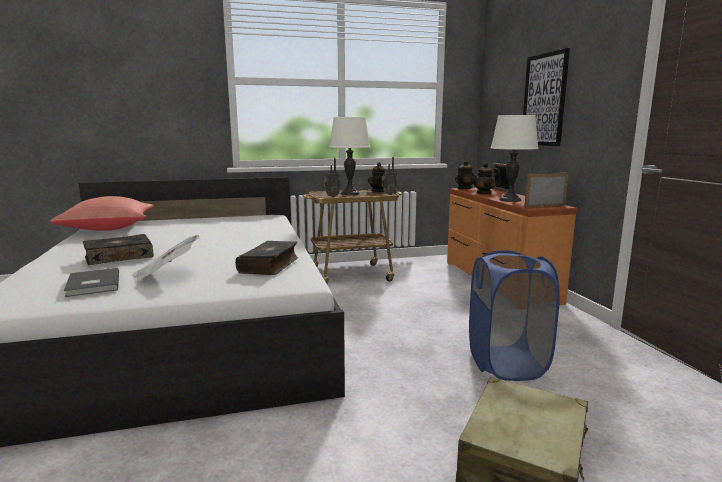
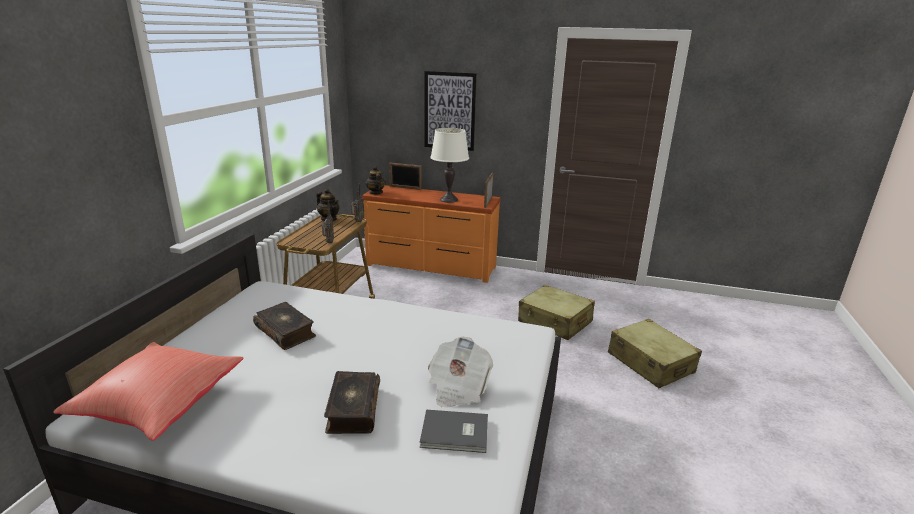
camera: 60 degrees left, 10 degrees up
book [235,241,298,275] -> book moved to [253,302,316,350]
white table lamp [329,117,370,195] -> none
teapot [469,163,501,194] -> none
blue laundry basket [469,250,560,381] -> beige suitcase [518,285,595,340]

